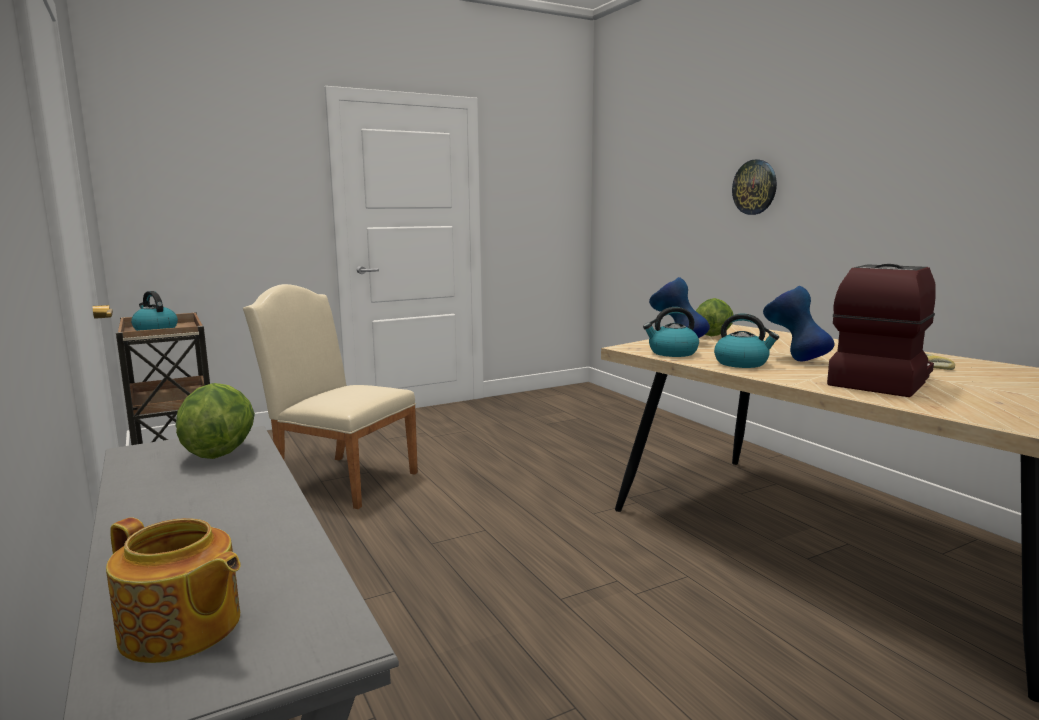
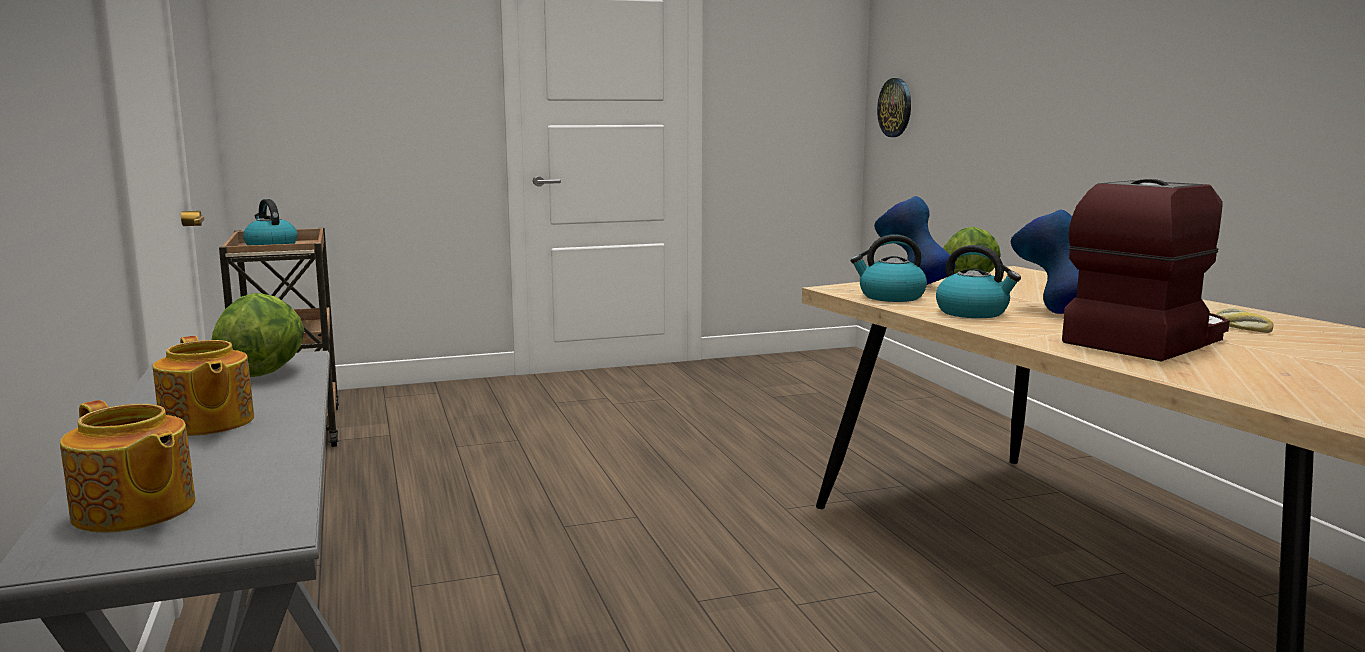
camera: 10 degrees right, 0 degrees up
beige chair [243,284,418,509] -> none
wall clock [732,159,777,215] -> wall clock moved to [877,78,911,137]
none -> teapot [153,336,254,436]

